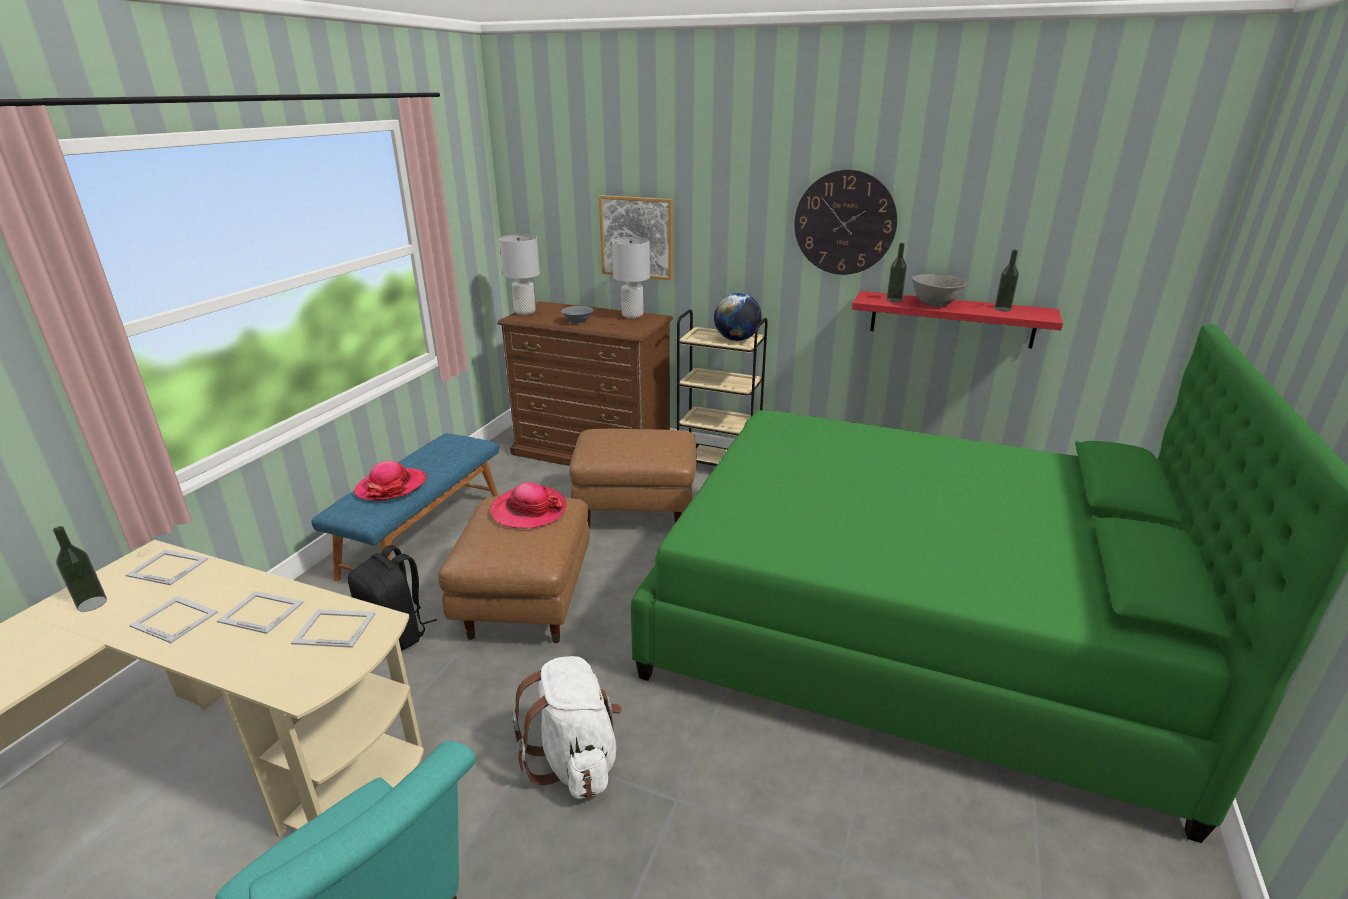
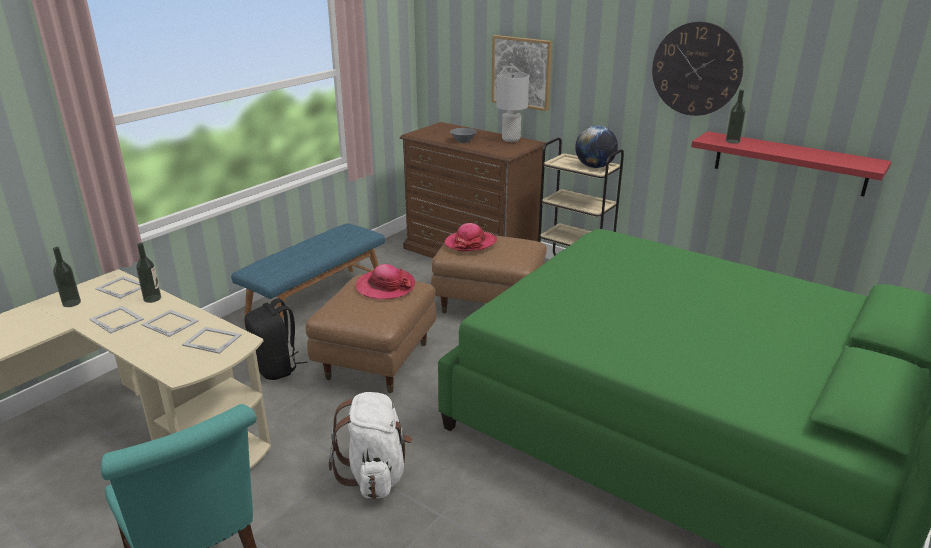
camera: 15 degrees right, 0 degrees up
hat [354,461,427,501] -> hat moved to [444,223,497,251]
grey table lamp [499,235,540,315] -> none
grey bowl [912,274,966,307] -> none
bottle [994,250,1019,312] -> bottle moved to [136,243,161,303]

